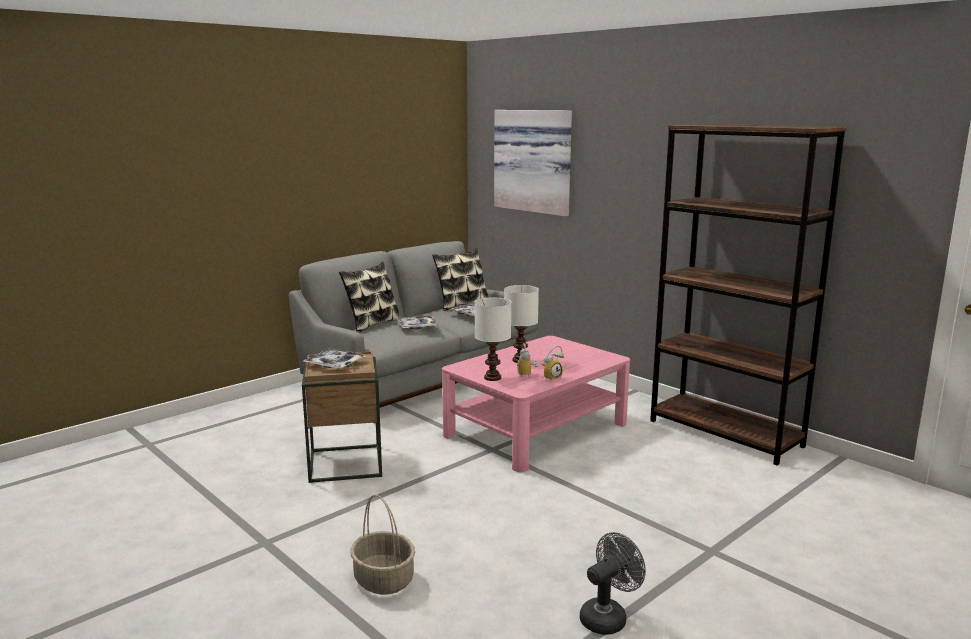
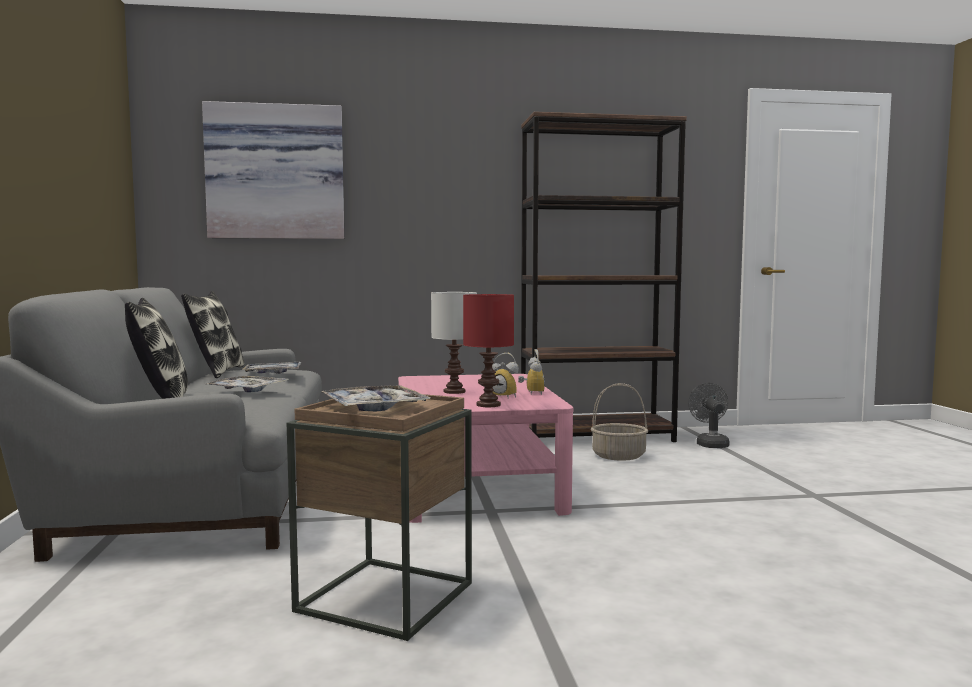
camera: 55 degrees left, 10 degrees down
basket [350,495,415,595] -> basket moved to [591,383,648,461]
white table lamp [475,297,511,381] -> red table lamp [463,294,514,407]
grey fan [580,532,646,635] -> grey fan moved to [688,383,730,448]

